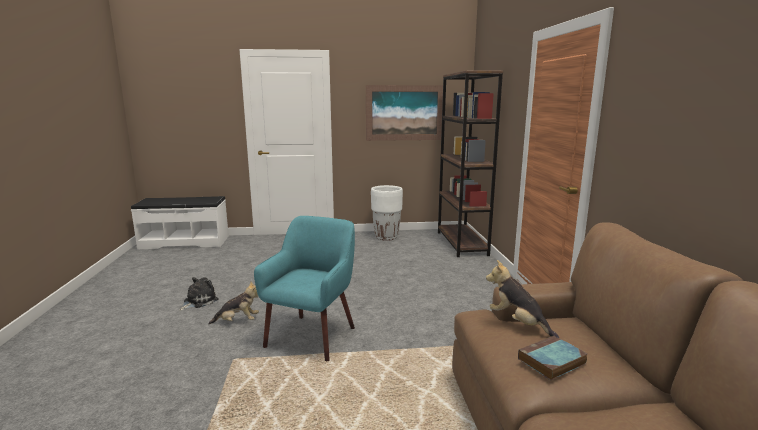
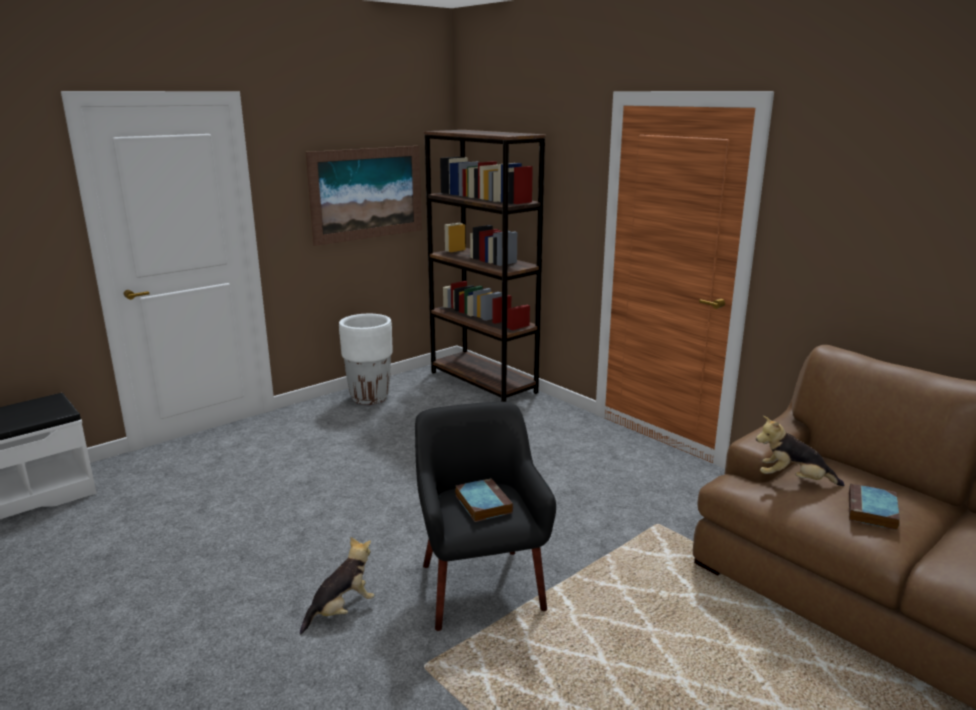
camera: 35 degrees left, 5 degrees up
plush toy [179,277,218,311] -> none
turquoise armchair [254,216,355,361] -> black armchair [415,402,556,631]
none -> book [455,478,513,522]

